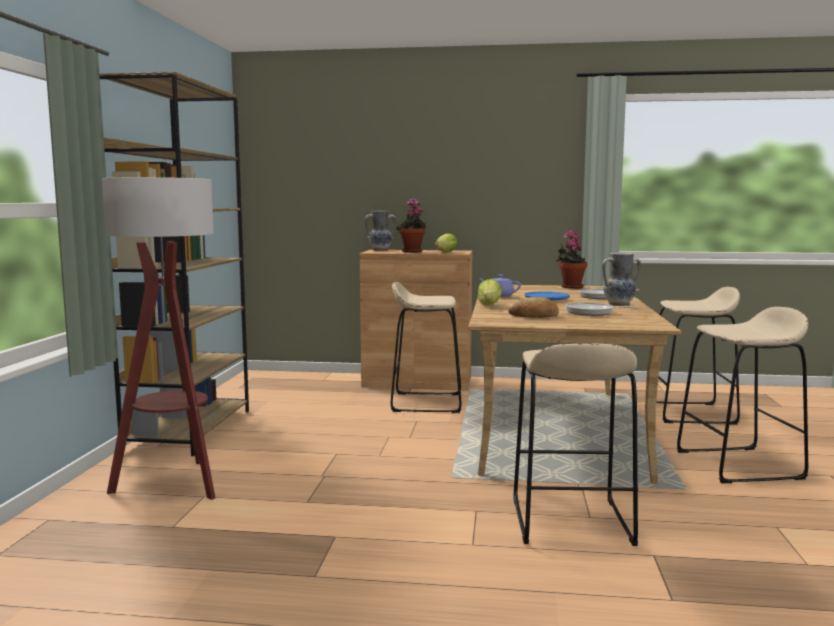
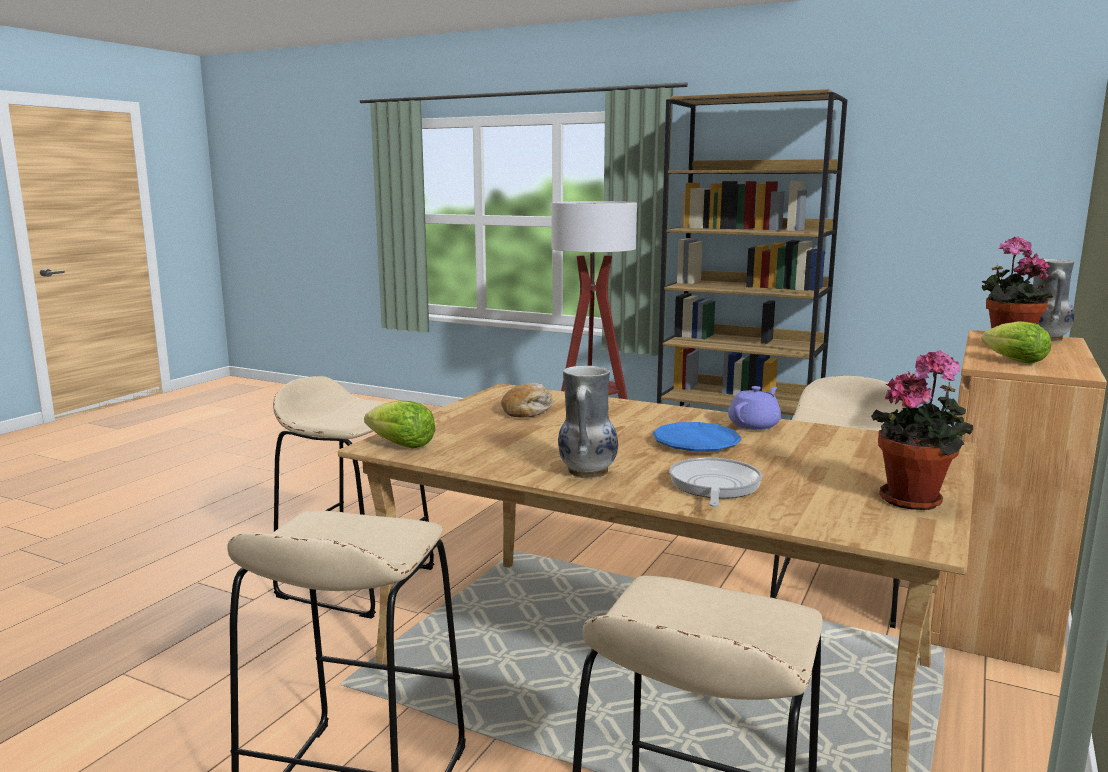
camera: 110 degrees right, 5 degrees up
lettuce [477,279,502,305] -> lettuce moved to [364,400,435,449]
frying pan [566,303,640,316] -> none

